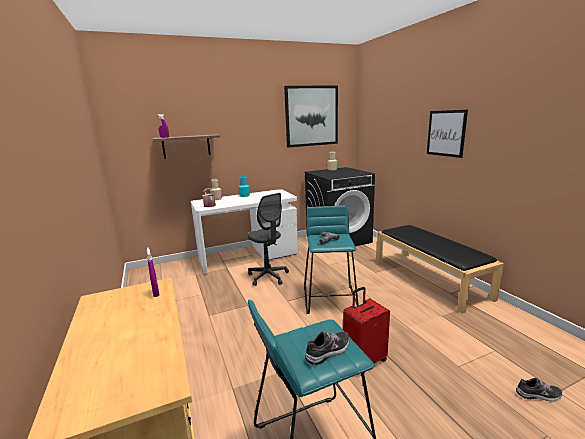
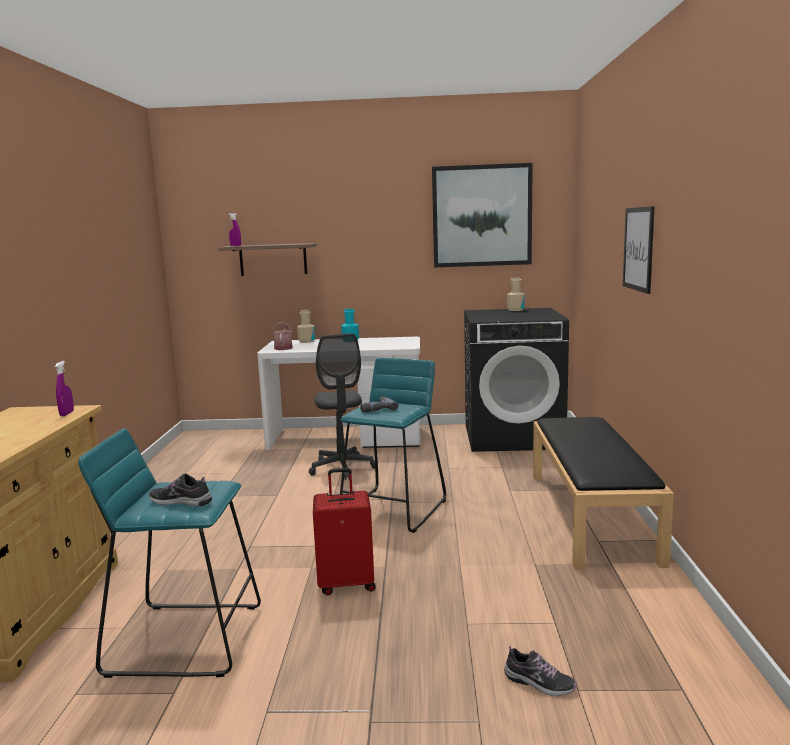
camera: 25 degrees right, 5 degrees down
shoe [305,331,350,365] -> shoe turned 150 degrees counterclockwise [149,474,212,506]

